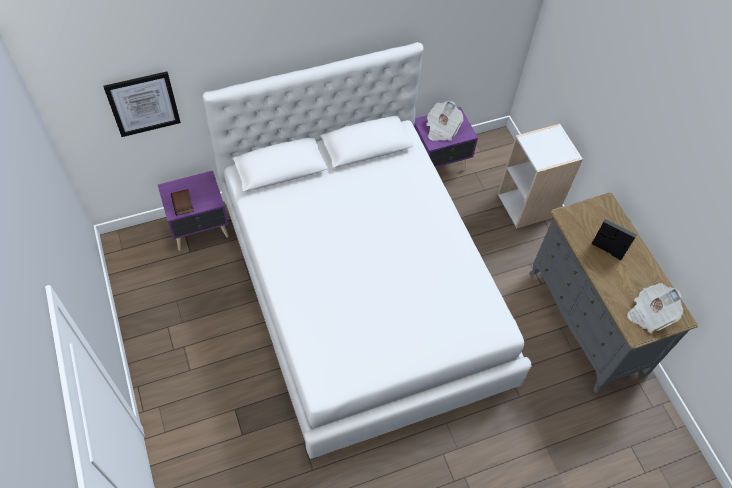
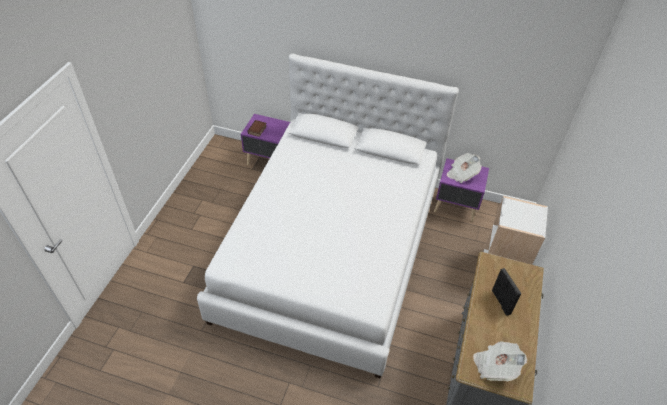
camera: 40 degrees right, 10 degrees down
picture [103,72,181,137] -> none

